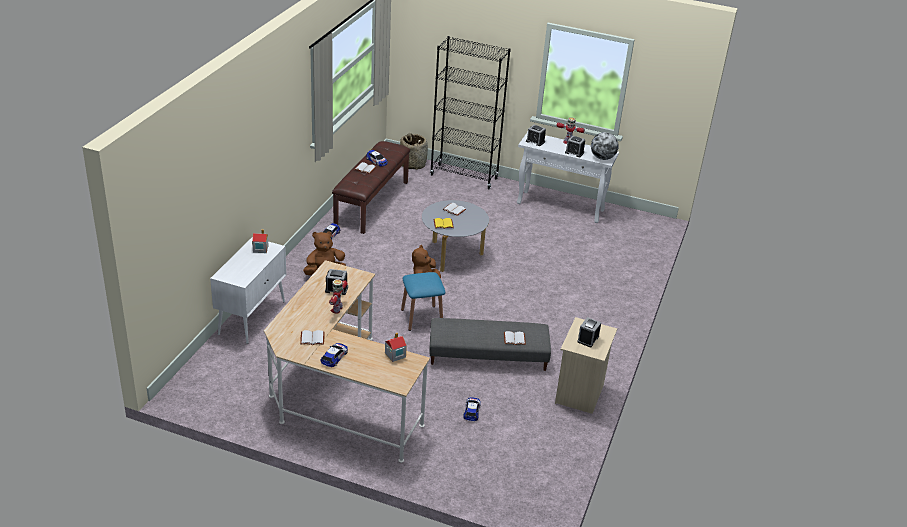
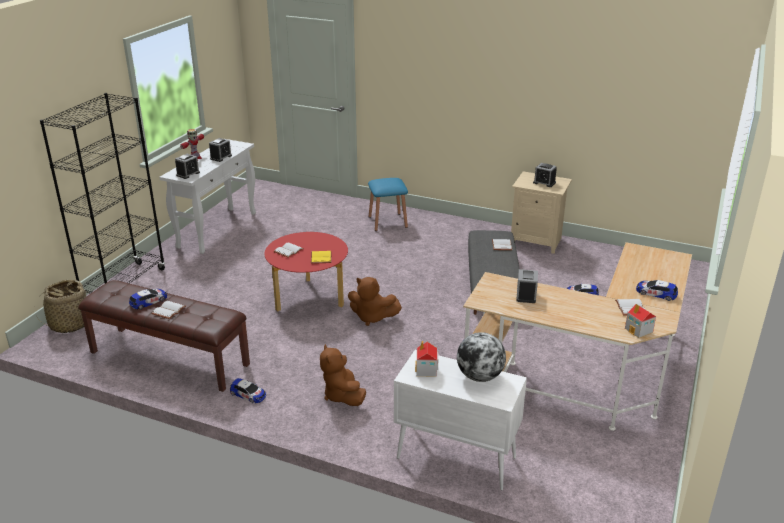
camera: 85 degrees left, 5 degrees down
toy robot [329,279,347,314] -> none
toy house [385,333,407,362] -> toy house moved to [625,304,656,338]
blue stool [401,272,445,331] -> blue stool moved to [368,178,408,231]
grey coffee table [422,200,489,272] -> red coffee table [264,232,348,312]
globe [591,132,619,160] -> globe moved to [457,332,506,382]

